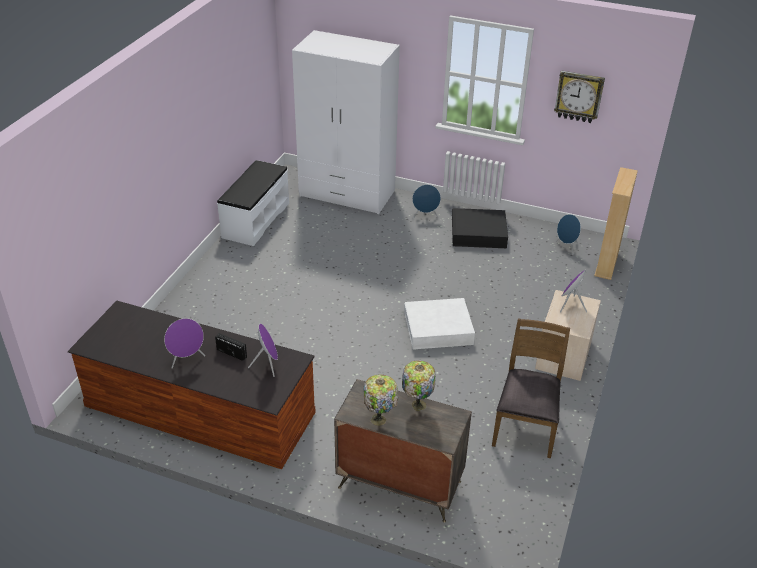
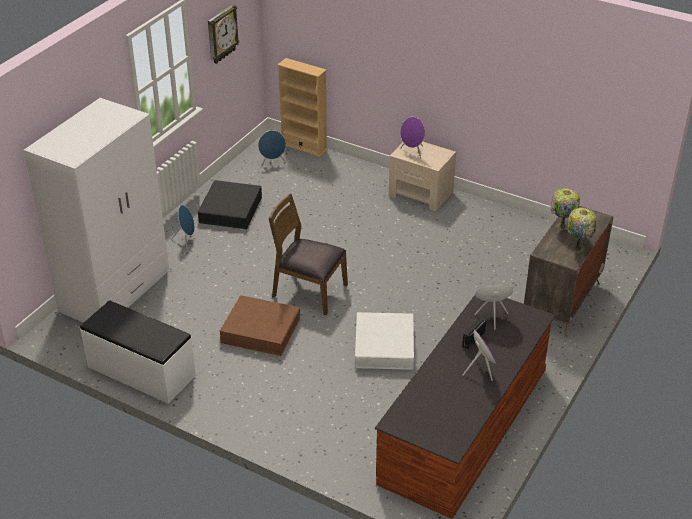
camera: 80 degrees left, 0 degrees up
white storage box [404,298,475,349] -> white storage box moved to [355,312,414,370]
brown chair [492,318,570,458] -> brown chair moved to [268,194,348,315]
none -> brown storage box [220,295,300,356]

